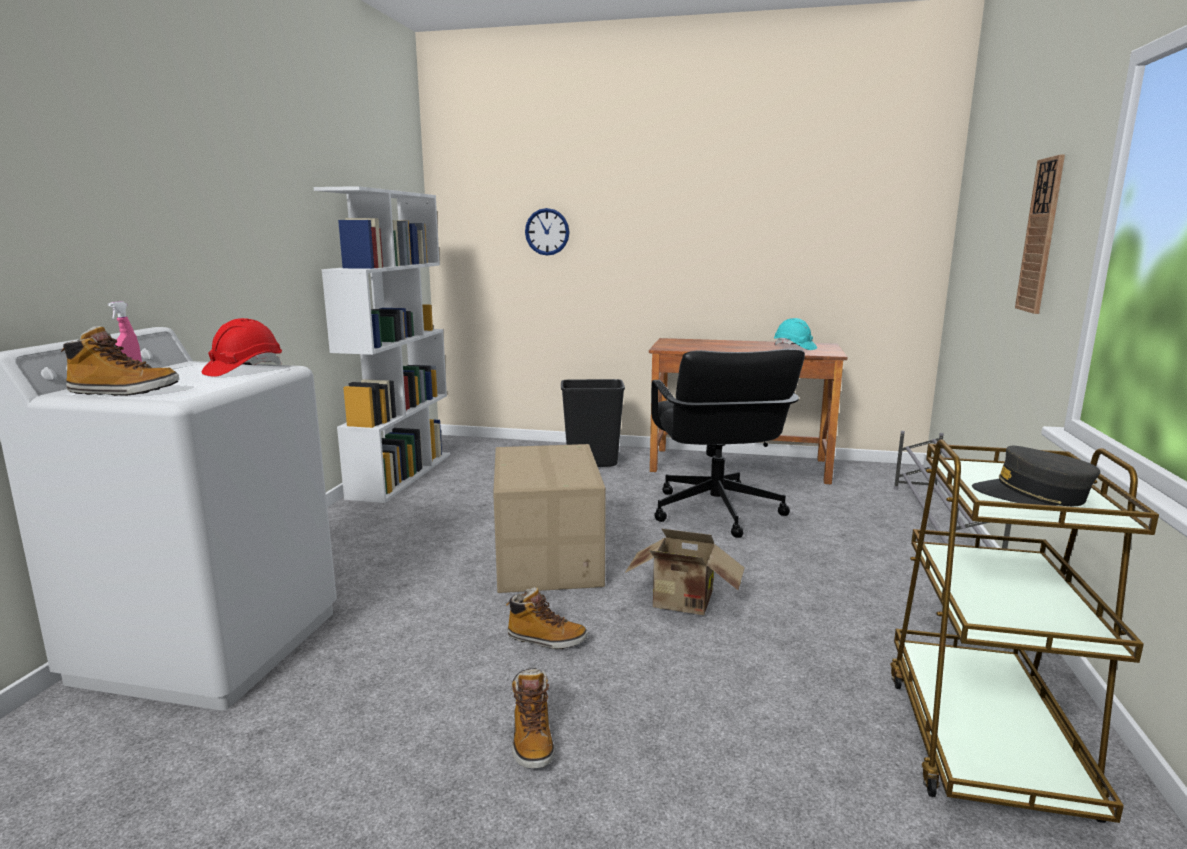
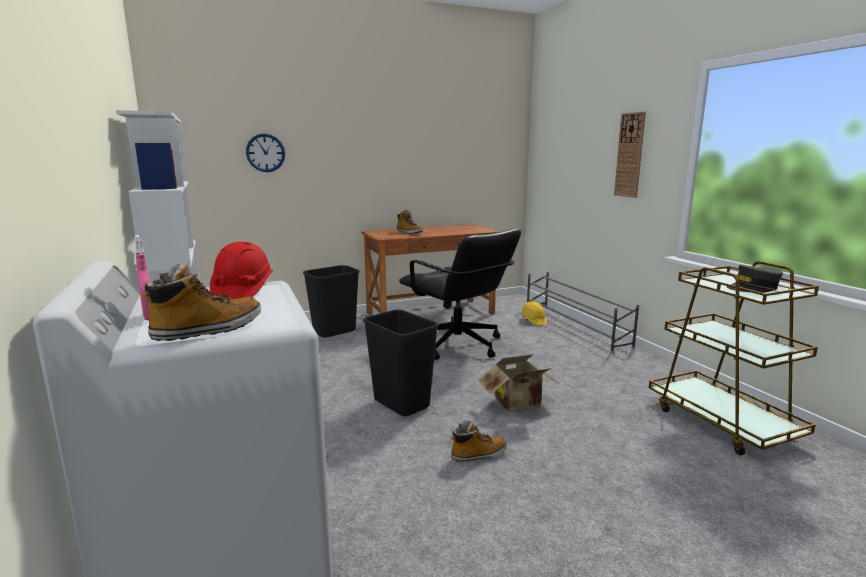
camera: 35 degrees left, 0 degrees up
cardboard box [493,444,606,593] -> black trash can [363,310,439,416]
boot [512,668,554,768] -> boot moved to [396,210,423,234]
turquoise hard hat [774,318,817,350] -> none
none -> yellow hard hat [521,301,547,326]

